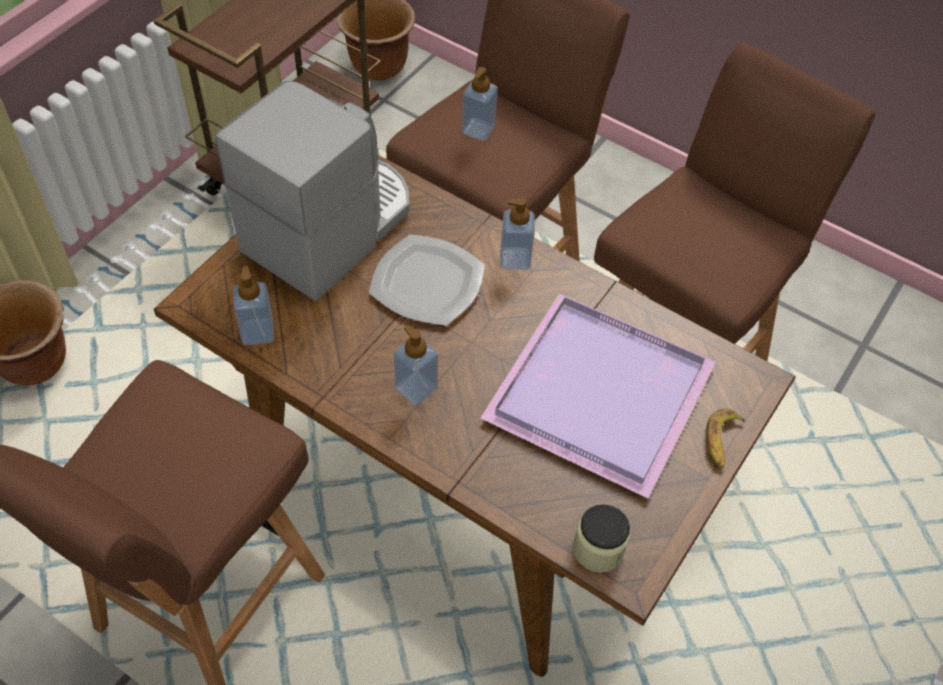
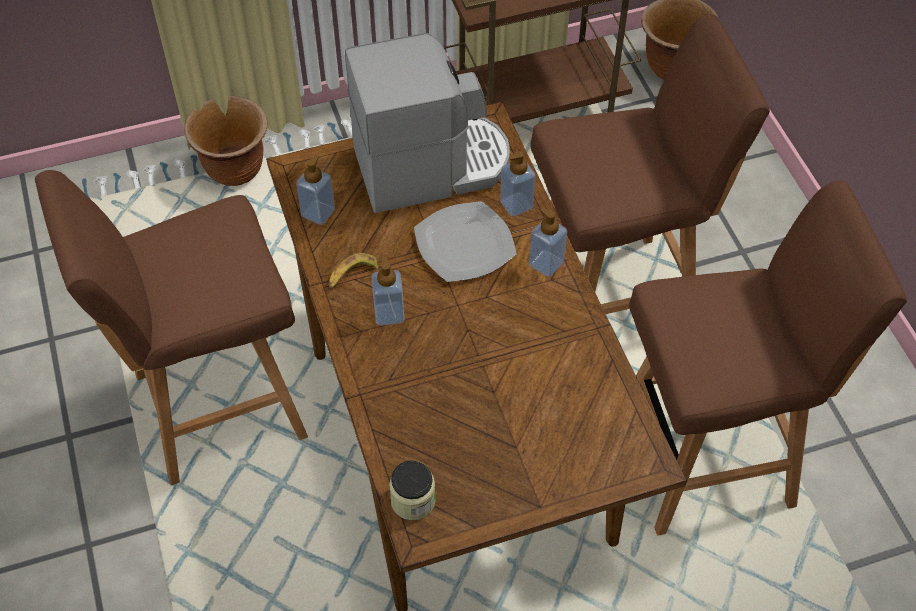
camera: 40 degrees right, 0 degrees up
soap dispenser [462,67,498,141] -> soap dispenser moved to [500,151,536,216]
purple tray [480,294,716,499] -> none
banana [706,408,745,469] -> banana moved to [329,253,380,289]

